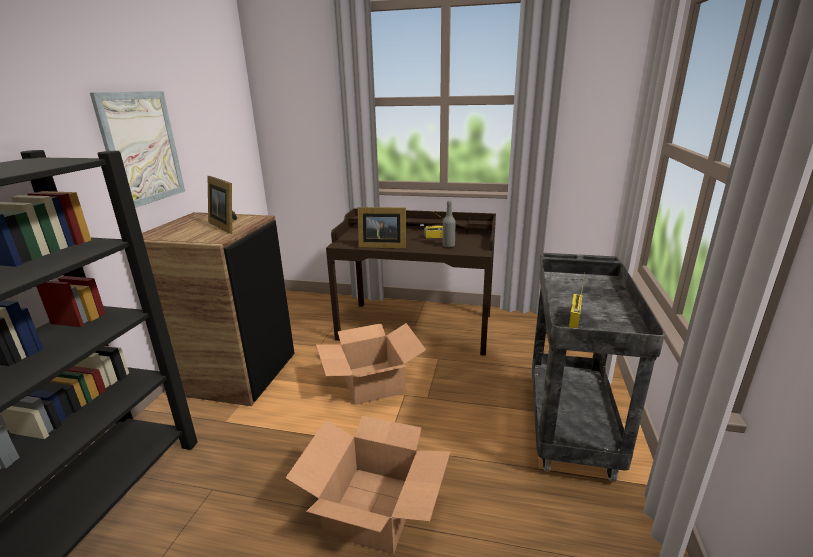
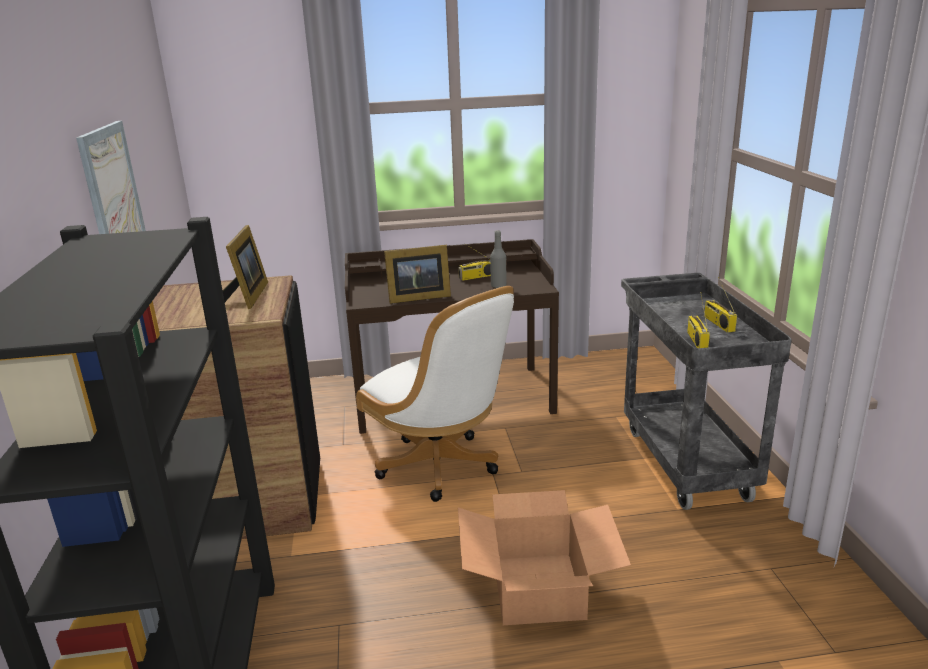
camera: 20 degrees left, 0 degrees up
picture frame [207,176,237,234] -> picture frame turned 120 degrees counterclockwise [223,225,268,309]
cardboard box [316,323,426,405] -> white office chair [356,286,514,502]
none -> radio [704,277,737,333]

